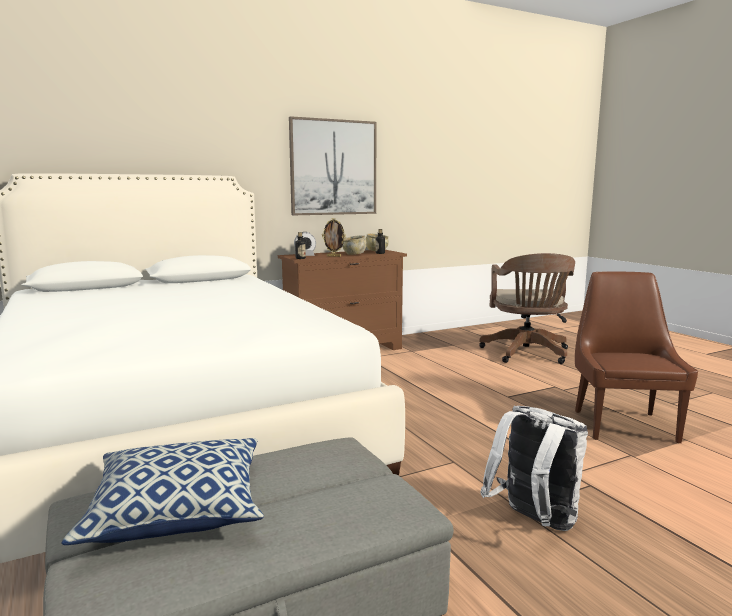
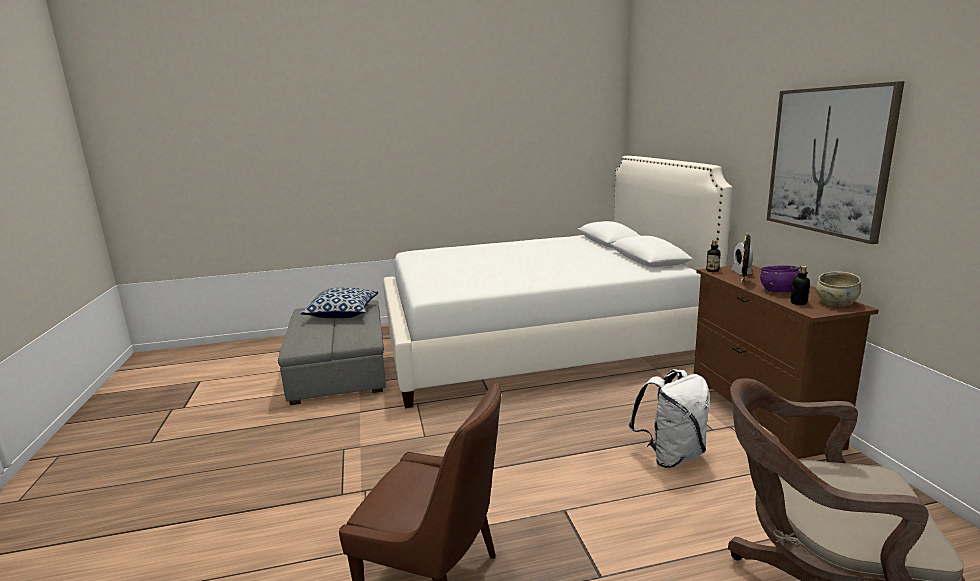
camera: 105 degrees right, 5 degrees up
beige bowl [342,235,367,255] -> purple bowl [760,265,800,292]
white backpack [480,406,588,531] -> white backpack moved to [629,369,710,468]

